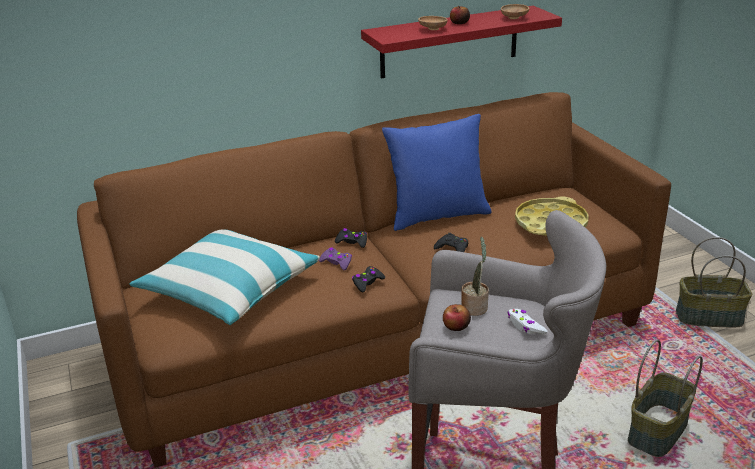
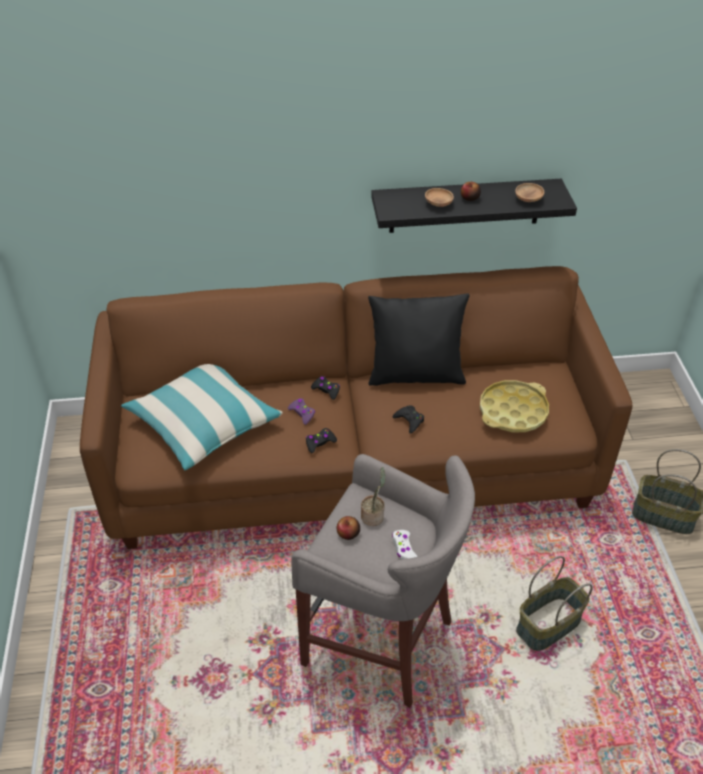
camera: 15 degrees right, 15 degrees up
red shelf [361,6,562,78] -> black shelf [371,179,577,233]
blue pillow [382,114,492,231] -> black pillow [368,293,470,386]

